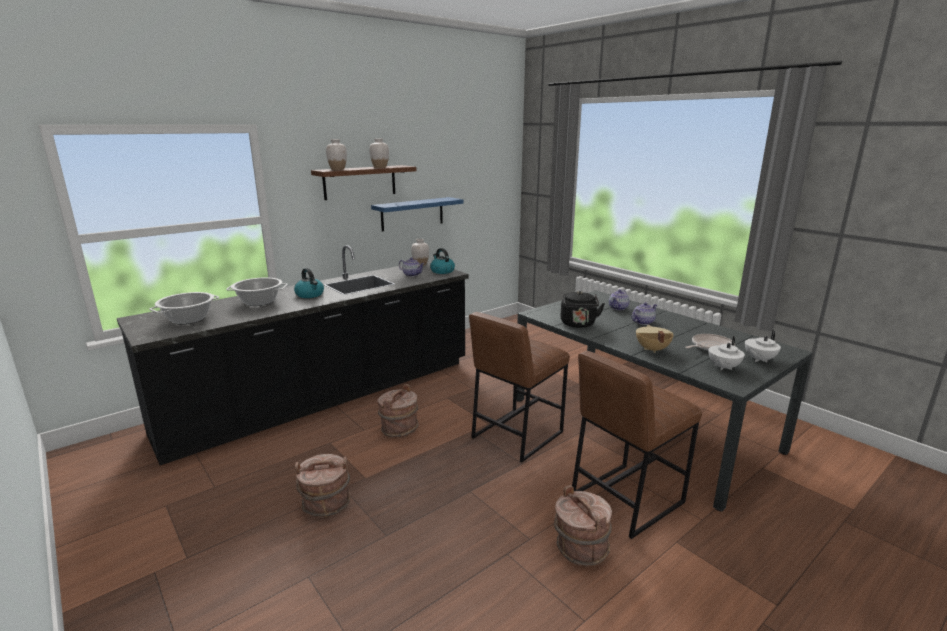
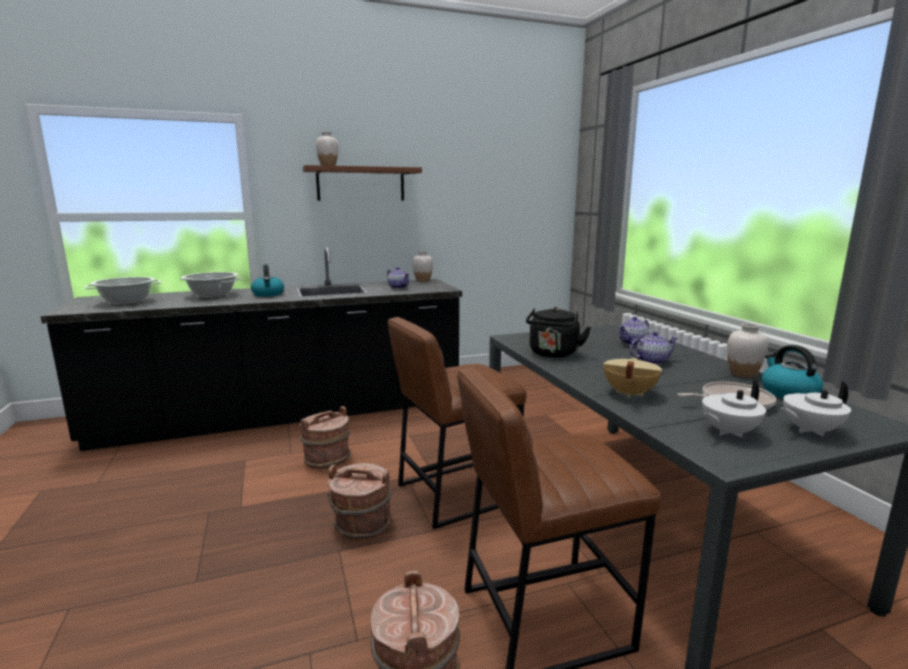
camera: 20 degrees right, 5 degrees down
brown bucket [295,454,350,518] -> brown bucket moved to [327,463,392,540]
white vase [369,138,389,168] -> white vase moved to [727,323,768,378]
blue shelf [371,197,464,232] -> none
kettle [430,248,455,274] -> kettle moved to [761,345,823,398]

